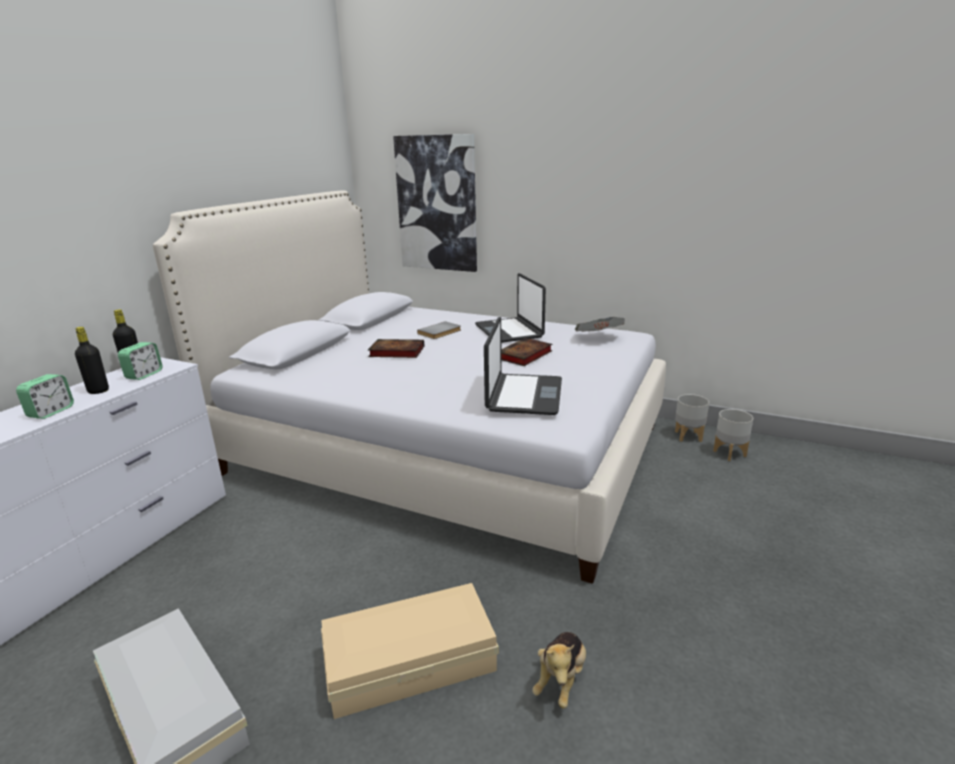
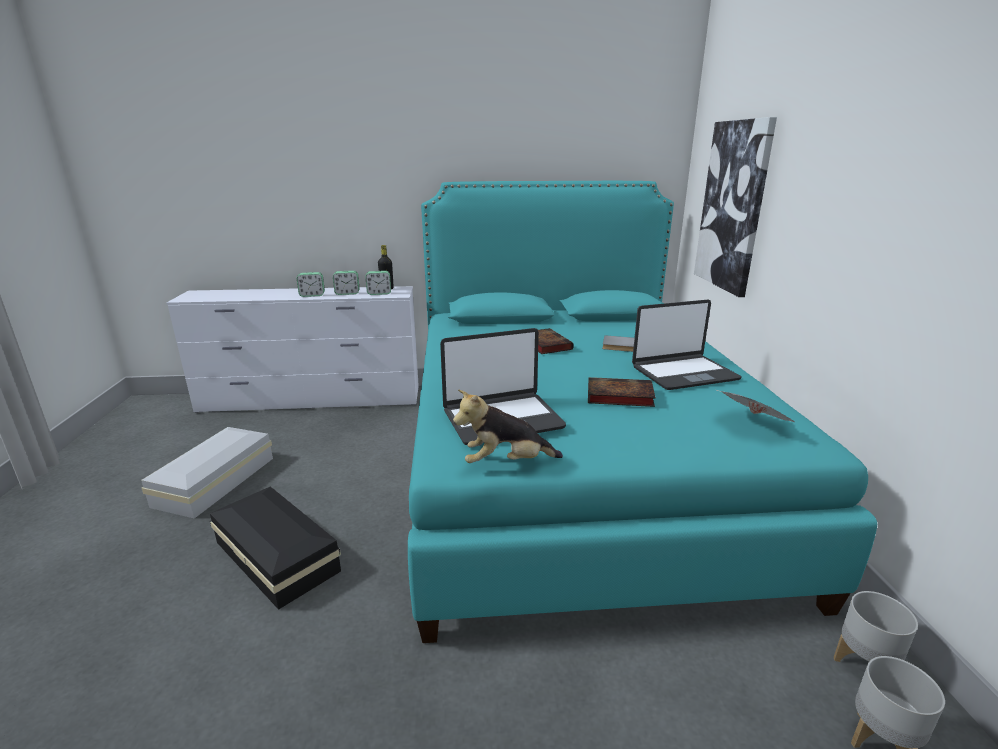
camera: 60 degrees right, 0 degrees up
black bottle [75,327,109,394] -> alarm clock [333,271,360,295]
white bed [153,190,666,584] -> turquoise bed [408,181,877,643]
beige storage box [321,583,499,719] -> black storage box [210,486,341,610]
laptop [475,273,546,343] -> laptop turned 150 degrees counterclockwise [632,300,741,390]
plush toy [532,632,586,708] -> plush toy moved to [453,390,563,463]

